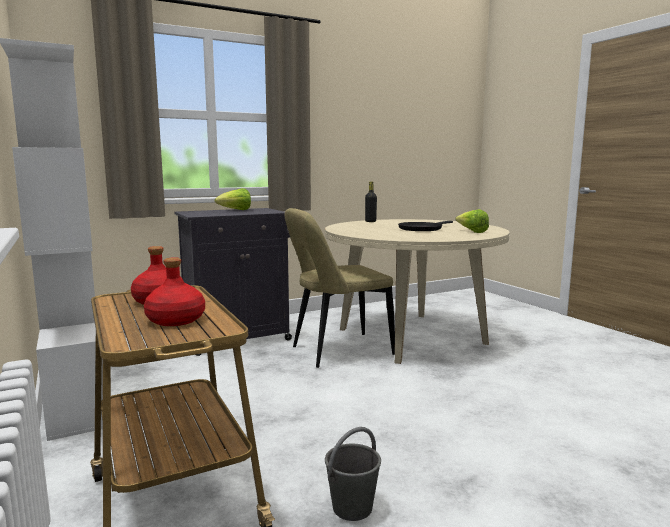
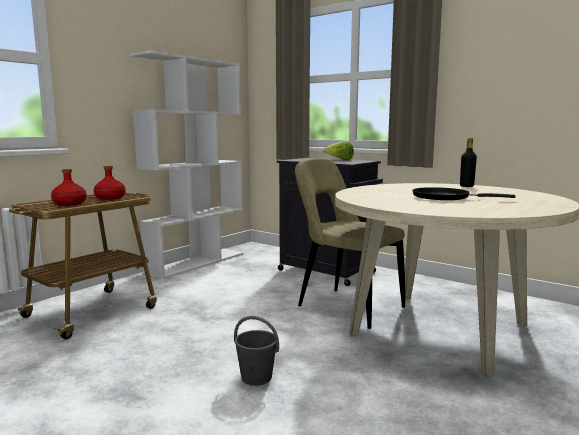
camera: 65 degrees right, 0 degrees up
grey bucket [325,427,381,521] -> grey bucket moved to [234,316,279,386]
lettuce [455,209,489,233] -> none

